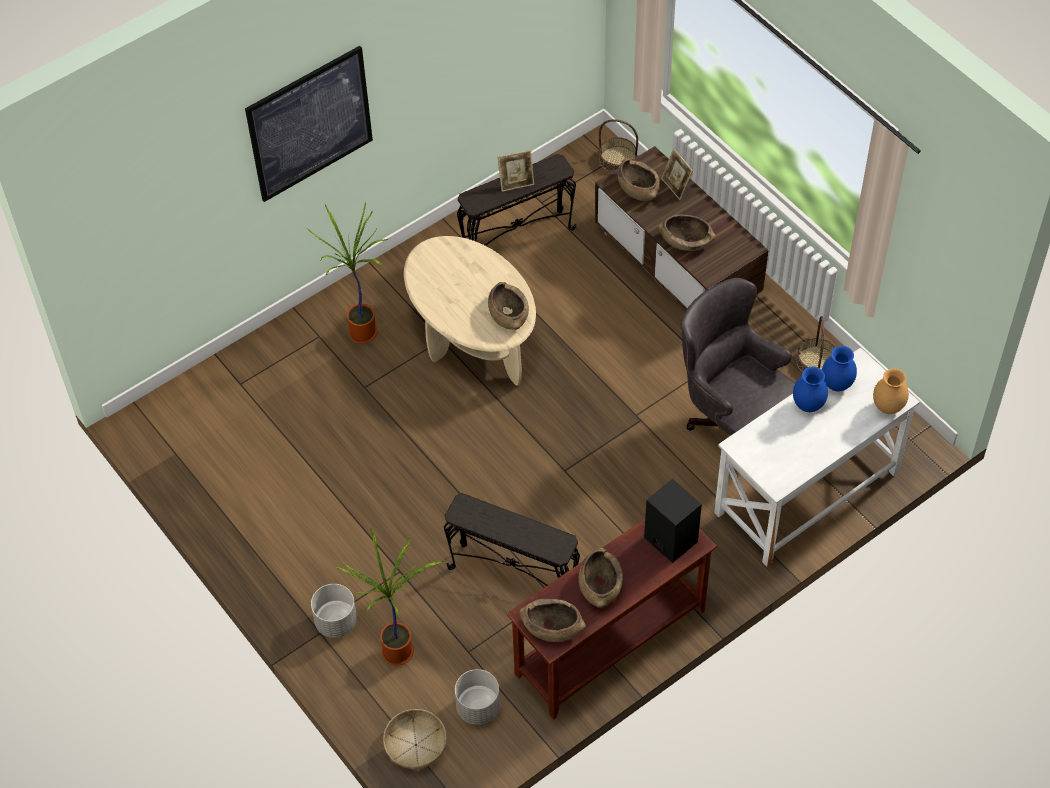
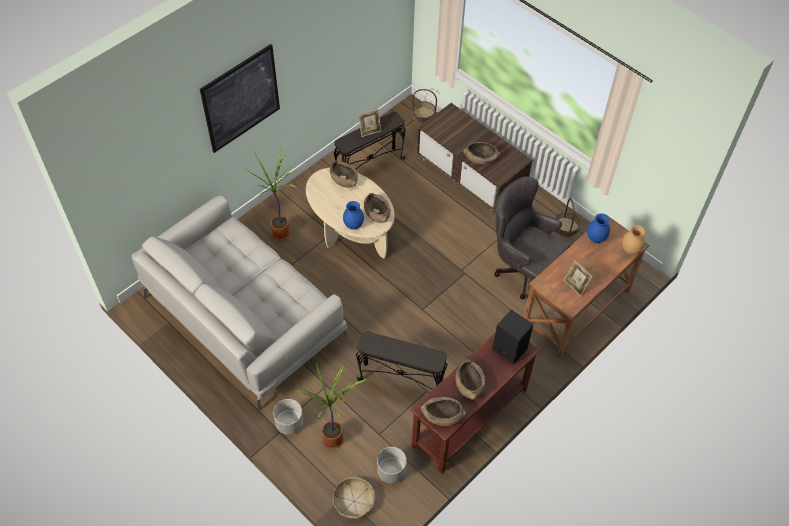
camera: 10 degrees left, 0 degrees up
brown bowl [618,158,660,201] -> brown bowl moved to [330,161,358,188]
picture frame [661,149,693,200] -> picture frame moved to [564,260,593,296]
white desk [714,348,920,566] -> brown desk [523,216,649,358]
blue vase [793,367,828,412] -> blue vase moved to [343,201,364,230]
none -> grey sofa [132,196,348,410]

